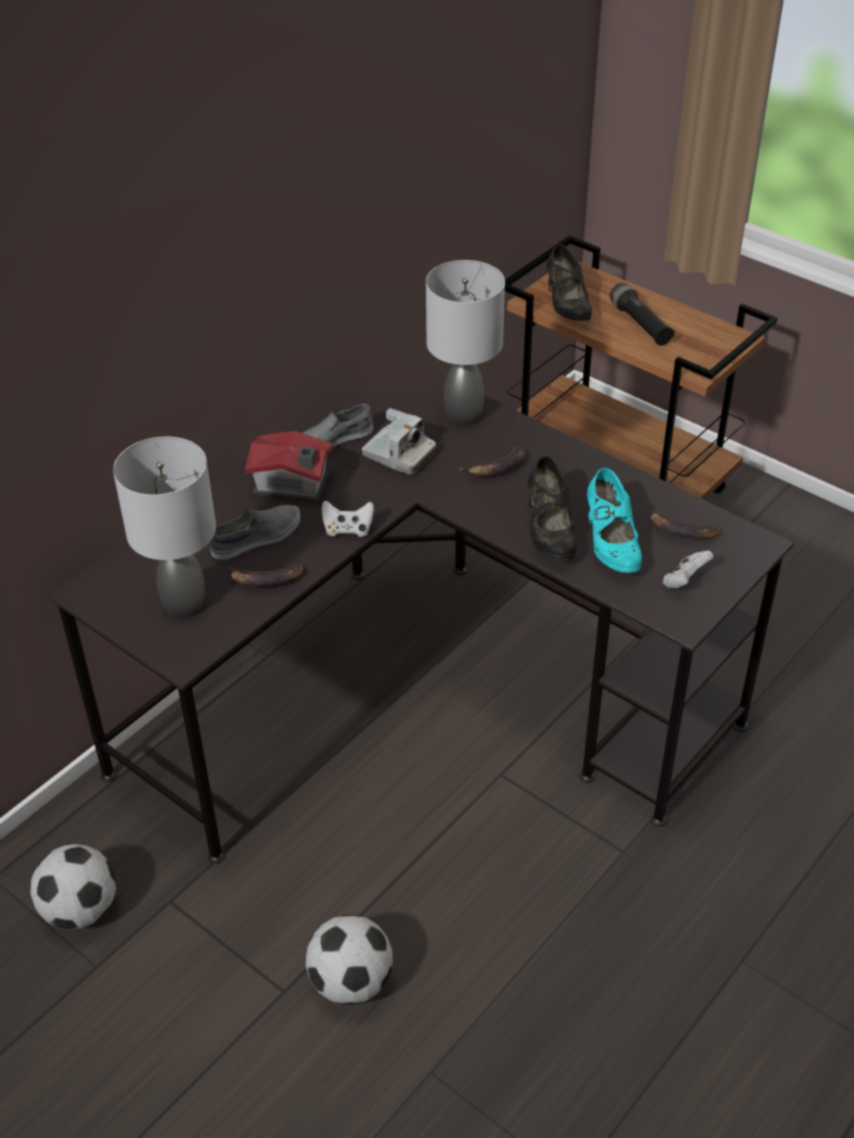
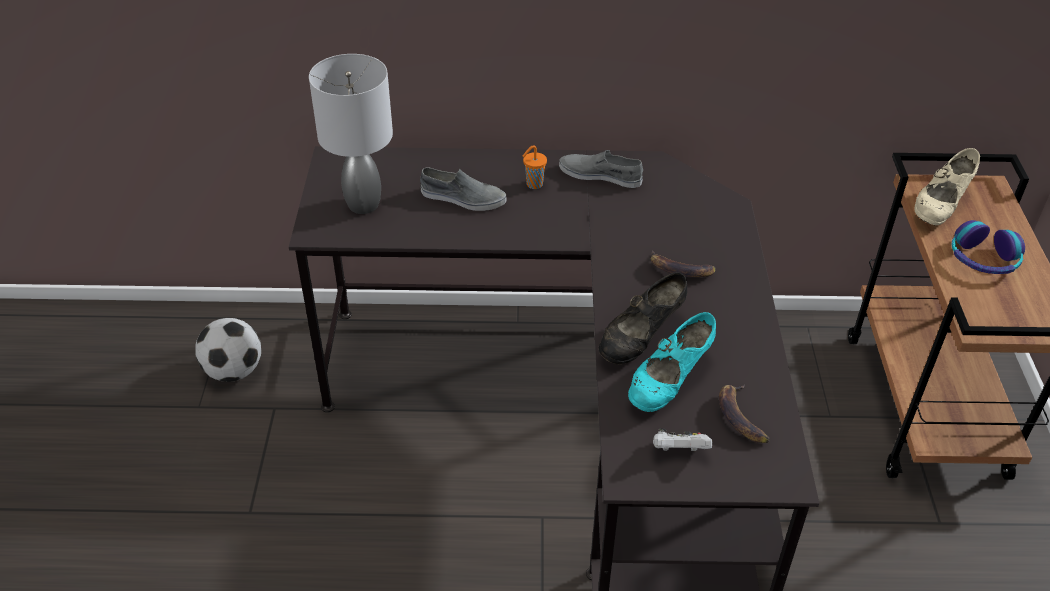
camera: 50 degrees right, 0 degrees up
banana [229,564,303,586] -> none
toy house [245,431,333,502] -> orange cup [523,145,547,189]
football [306,915,393,1005] -> none
white game controller [322,501,374,537] -> none
camera [362,408,436,475] -> none
grey table lamp [426,260,505,425] -> none
black shoe [547,244,592,321] -> beige shoe [914,148,980,226]
black flashlight [610,283,674,346] -> headphones [951,220,1025,274]

